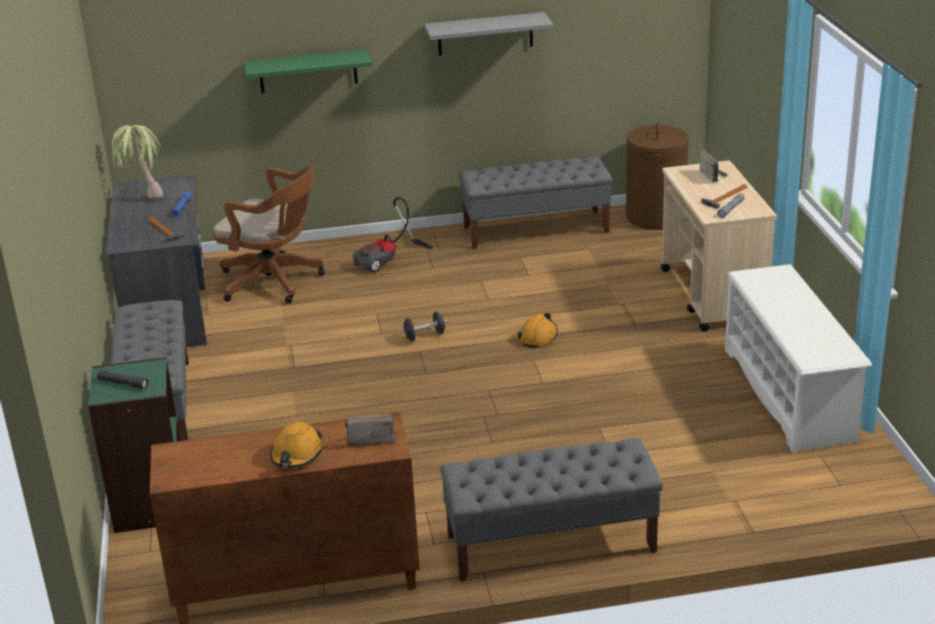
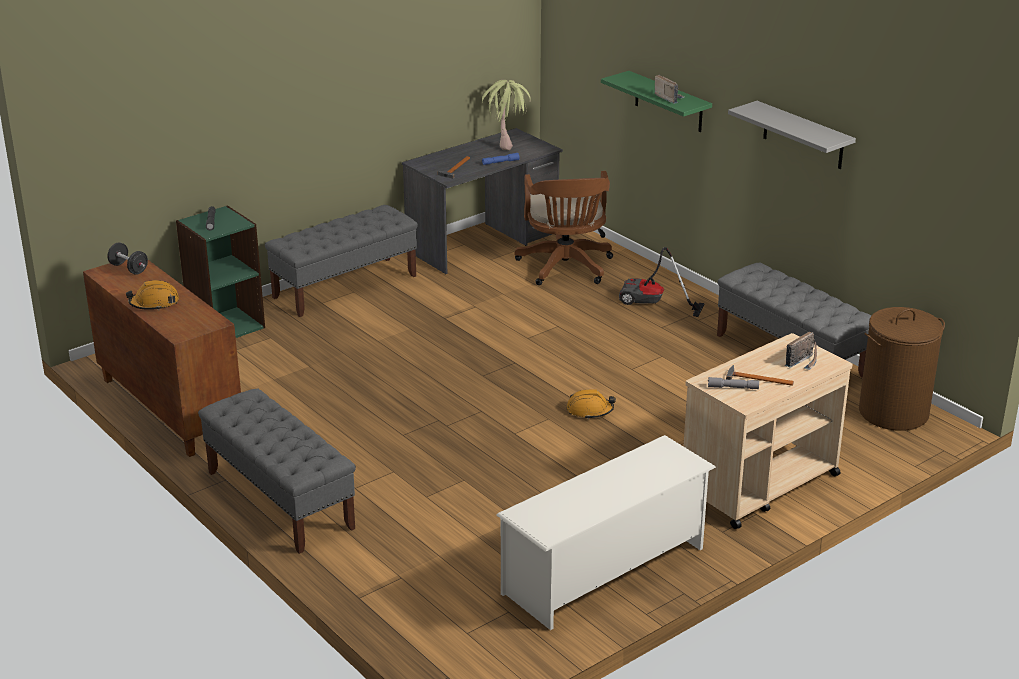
camera: 60 degrees right, 0 degrees up
radio [345,414,396,445] -> radio moved to [655,74,684,104]
black dumbbell [401,312,448,341] -> black dumbbell moved to [108,242,148,275]

